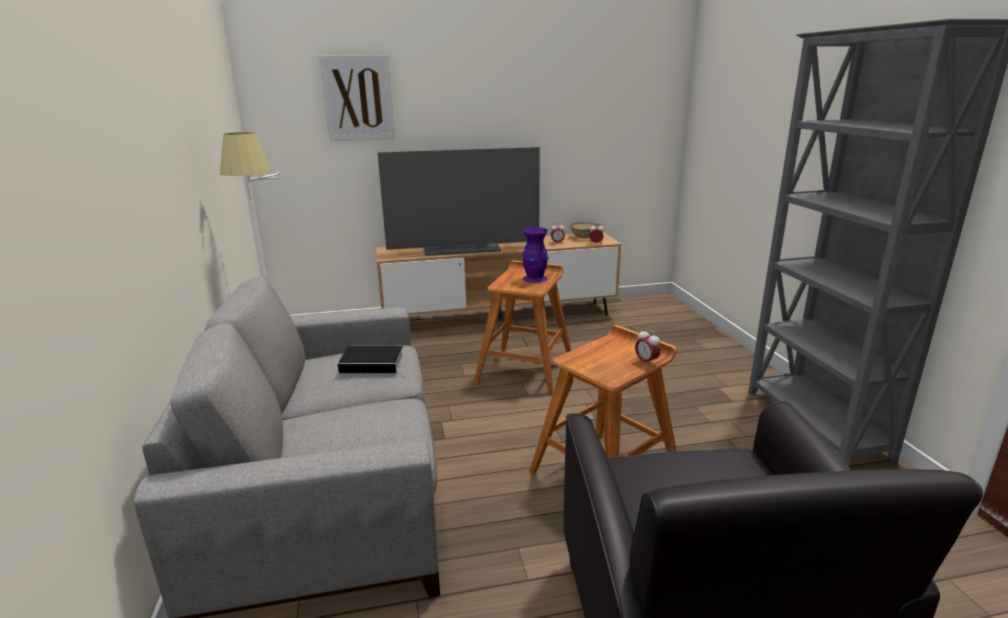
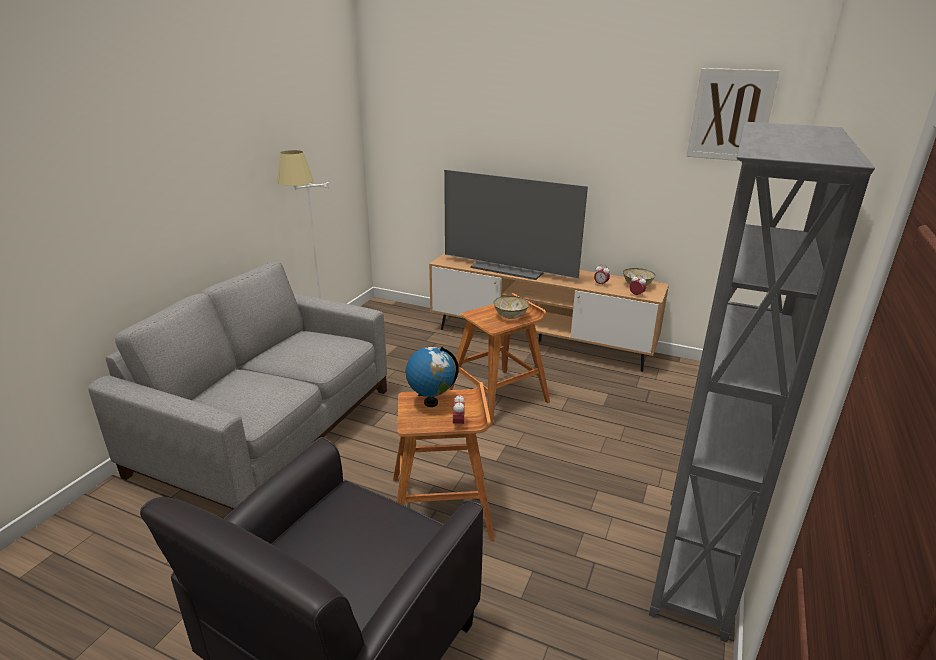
camera: 35 degrees right, 5 degrees up
picture [319,55,395,141] -> picture moved to [686,68,780,161]
book [338,346,408,373] -> none
purple vase [522,227,548,283] -> bowl [493,296,529,319]
none -> globe [406,347,459,407]

